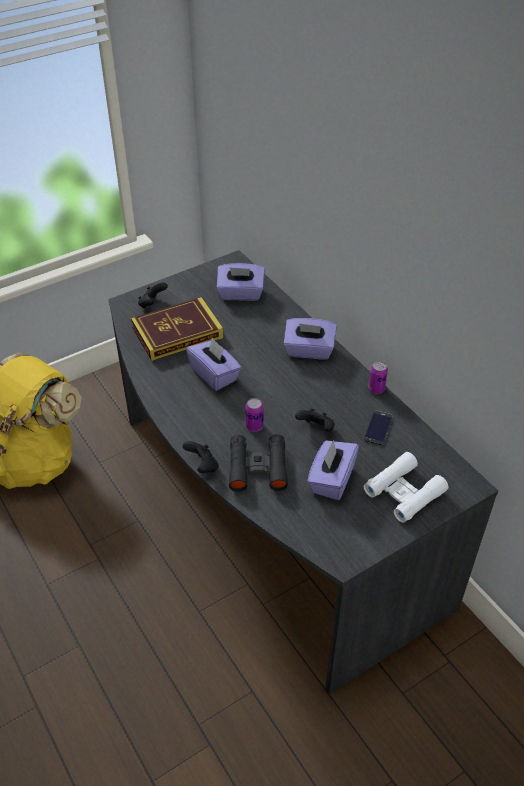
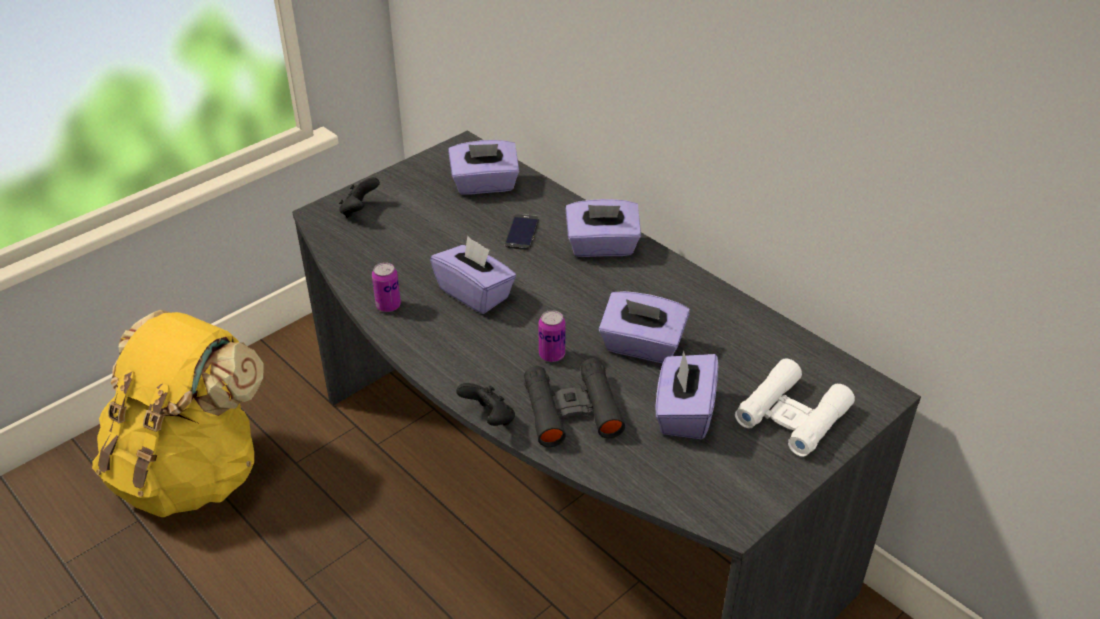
camera: 10 degrees left, 5 degrees down
book [131,297,224,361] -> none
black game controller [295,408,335,432] -> purple tissue box [599,291,690,363]
phone [364,411,393,445] -> phone moved to [505,214,539,250]
can [368,361,388,394] -> can moved to [372,262,401,312]

